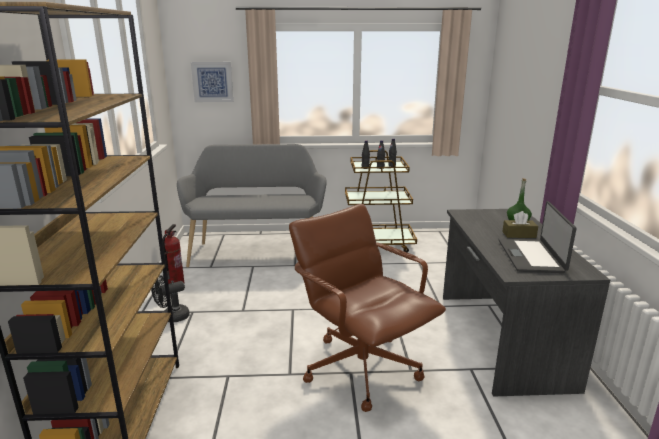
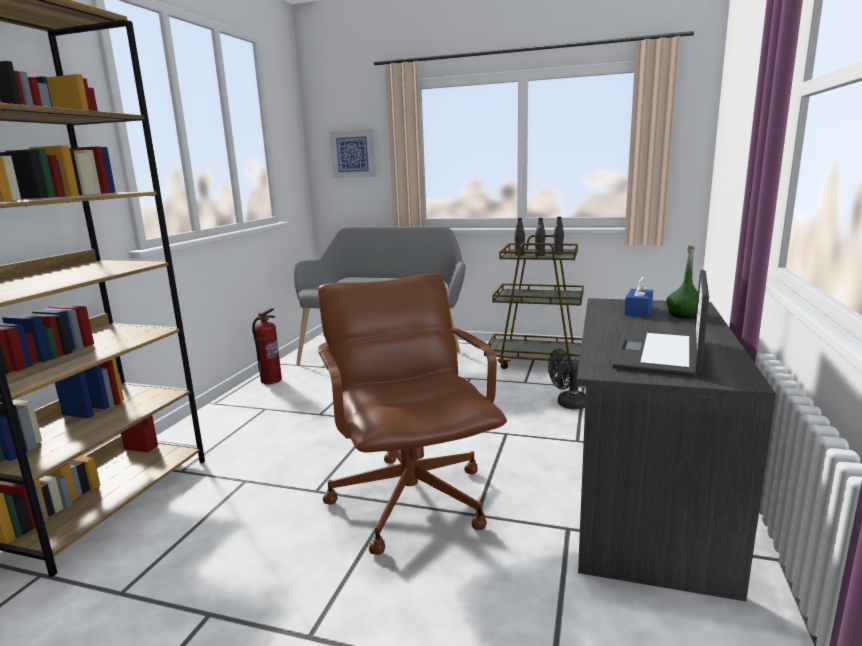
camera: 20 degrees right, 5 degrees down
black fan [151,275,190,322] -> black fan moved to [548,349,586,410]
brown tissue box [502,211,538,238] -> none
none -> blue tissue box [624,276,653,317]

